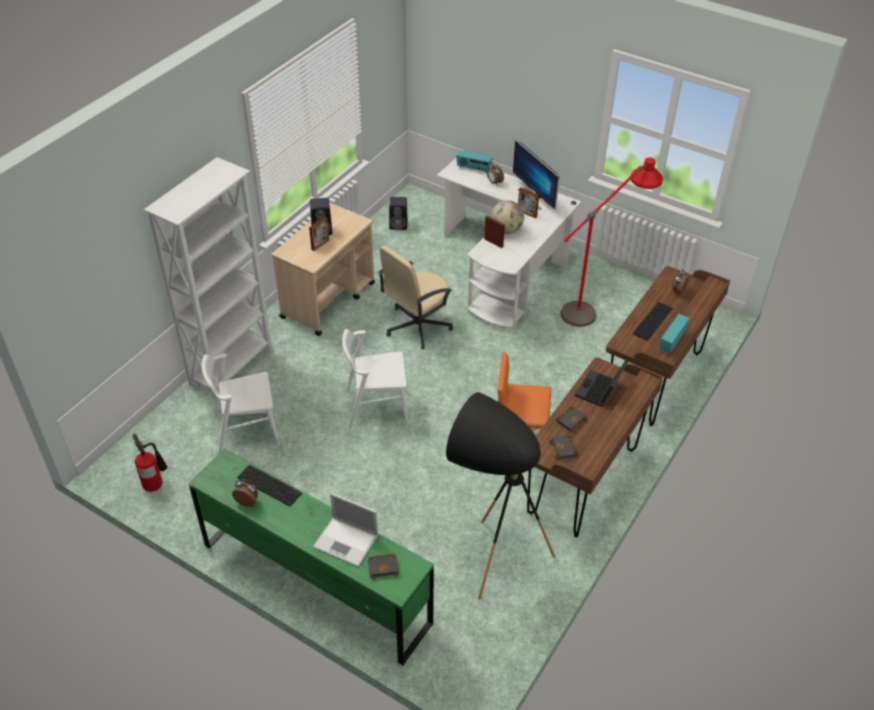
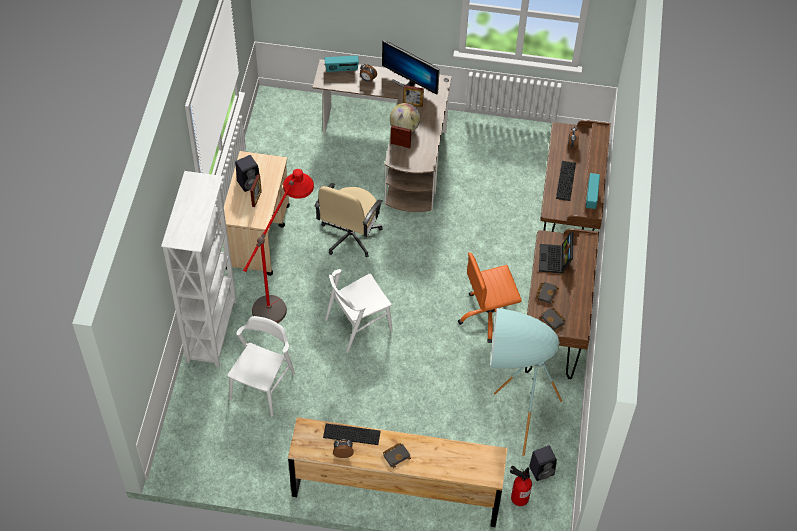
camera: 25 degrees left, 10 degrees up
fire extinguisher [132,434,167,492] -> fire extinguisher moved to [510,466,532,506]
green dresser [188,448,434,665] -> brown dresser [288,417,507,527]
white chair [202,354,280,453] -> white chair turned 150 degrees clockwise [228,316,295,416]
laptop [313,493,378,567] -> none
black book [368,554,399,579] -> black book moved to [383,443,411,468]
black speaker [389,197,408,230] -> black speaker moved to [529,445,557,481]
white desk [437,158,581,330] -> brown desk [313,59,452,212]
black floor lamp [446,392,556,600] -> turquoise floor lamp [490,308,562,456]
red floor lamp [560,157,663,327] -> red floor lamp moved to [243,169,314,323]

